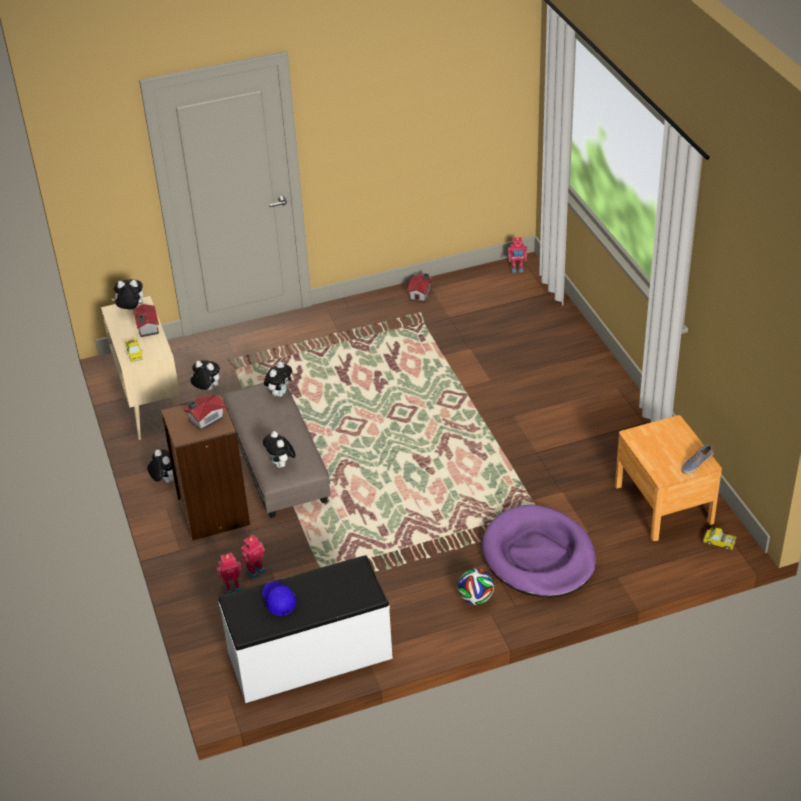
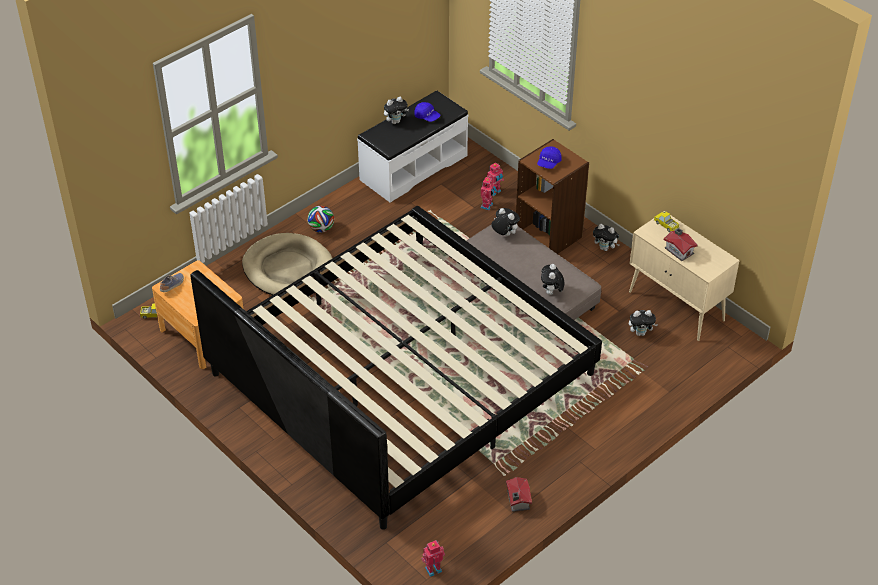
camera: 155 degrees right, 5 degrees up
plush toy [112,279,144,310] -> plush toy moved to [384,97,409,124]
toy house [184,394,226,431] -> blue cap [537,146,562,169]
purple dog bed [482,504,596,597] -> beige dog bed [242,233,332,295]
none -> bed [190,206,602,530]

